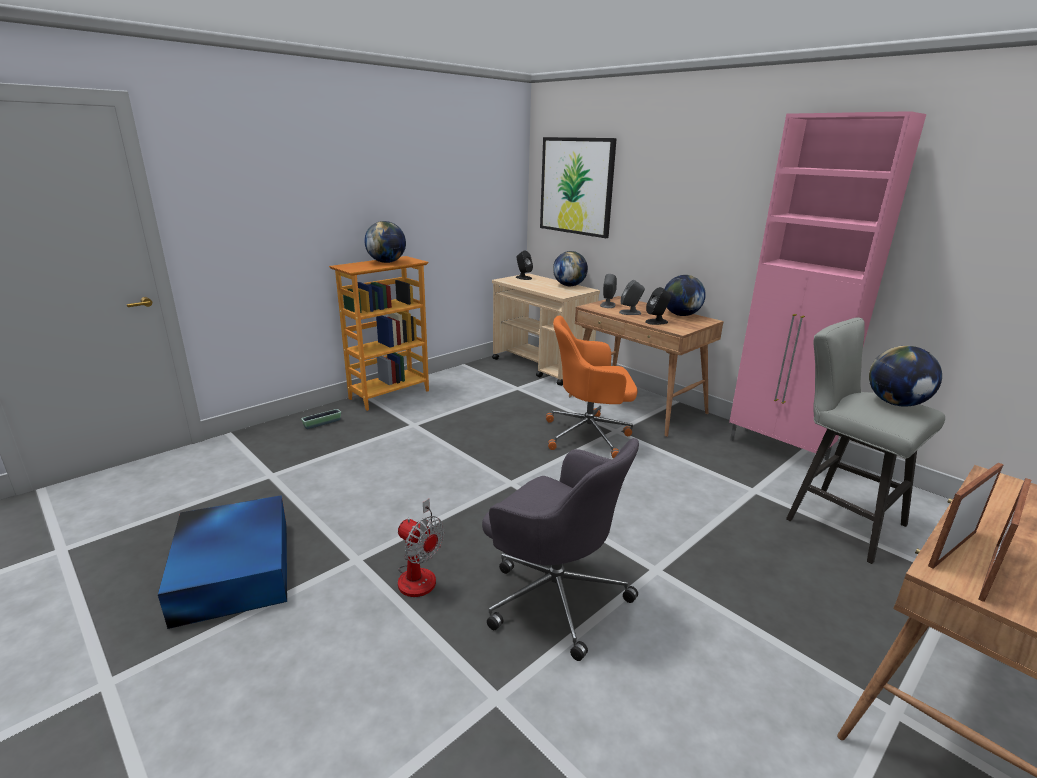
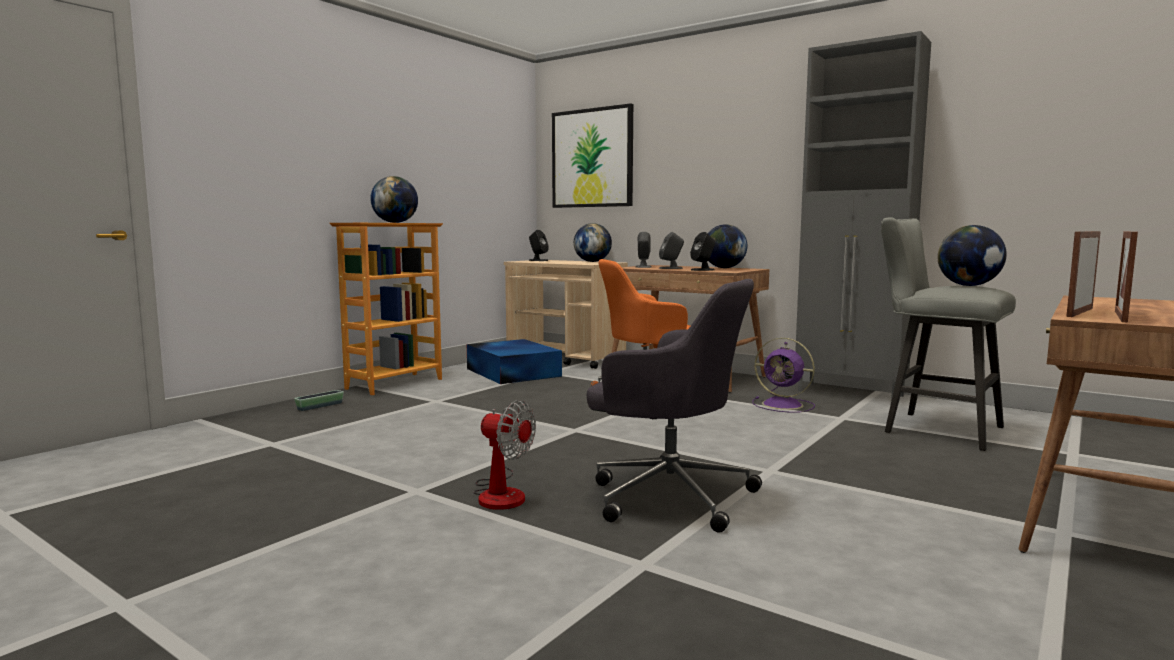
camera: 10 degrees left, 15 degrees down
blue storage box [158,495,287,629] -> blue storage box moved to [467,339,562,384]
pink cabinet [729,111,926,460] -> grey cabinet [795,31,931,401]
none -> purple fan [752,338,815,413]

